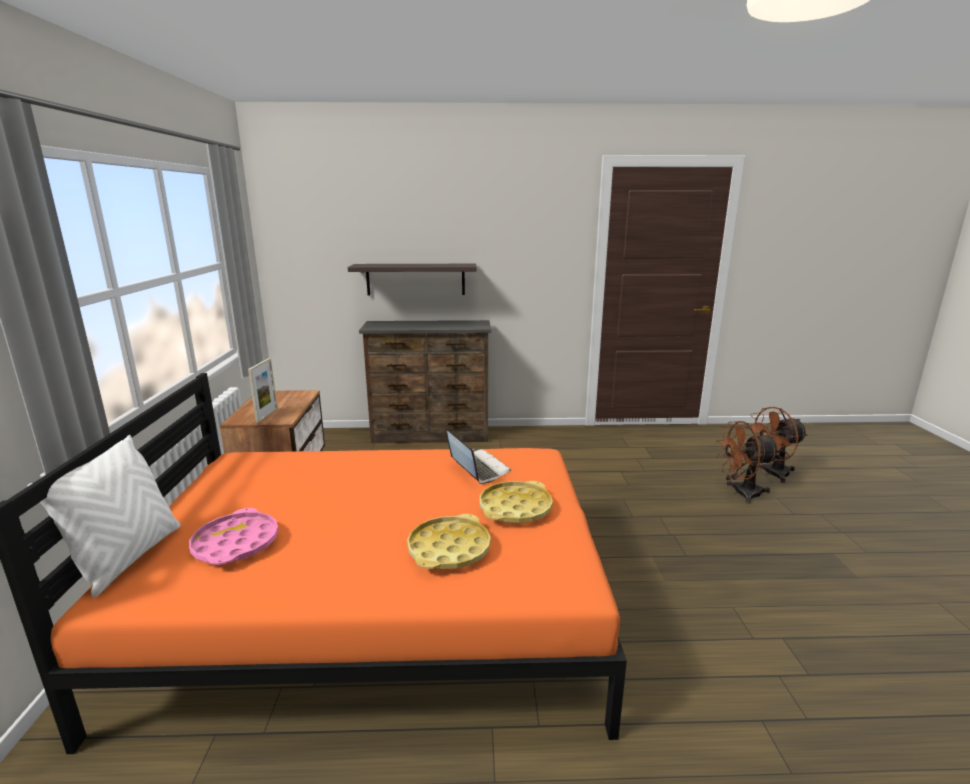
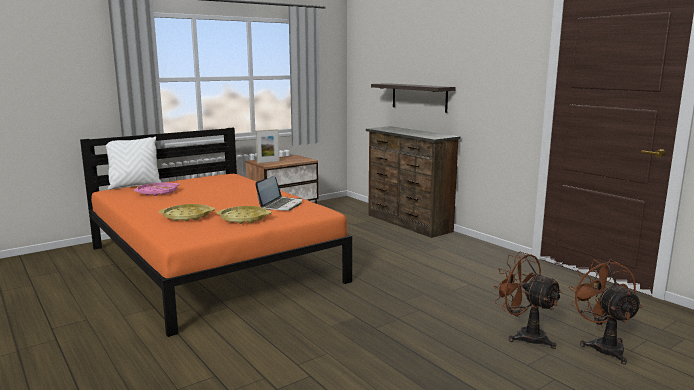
camera: 55 degrees right, 5 degrees down
brown fan [747,407,808,483] -> brown fan turned 45 degrees clockwise [568,259,642,365]

